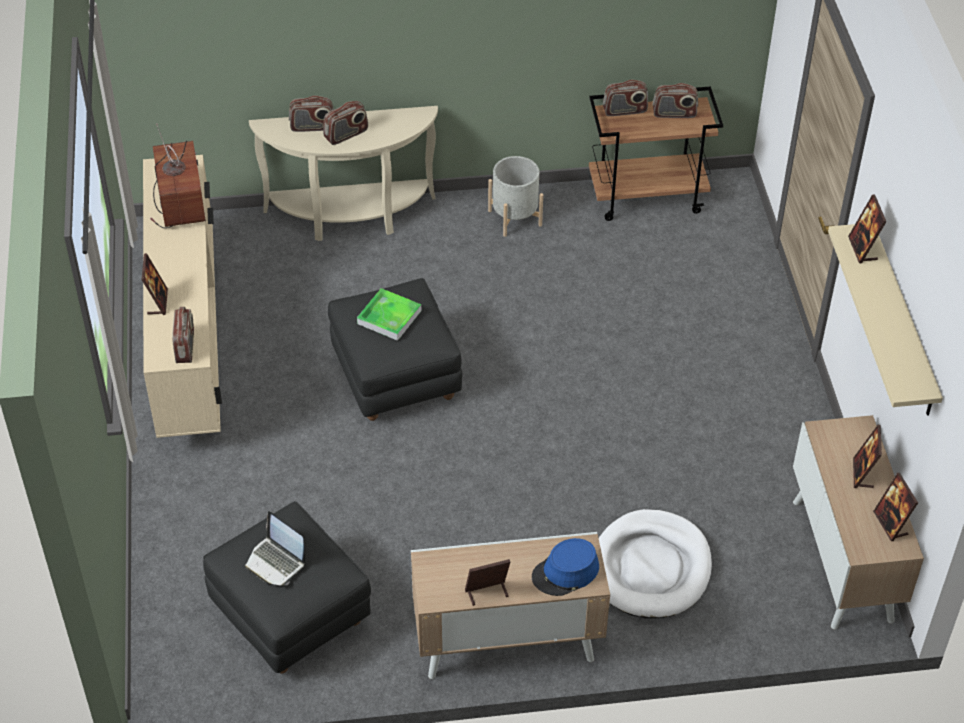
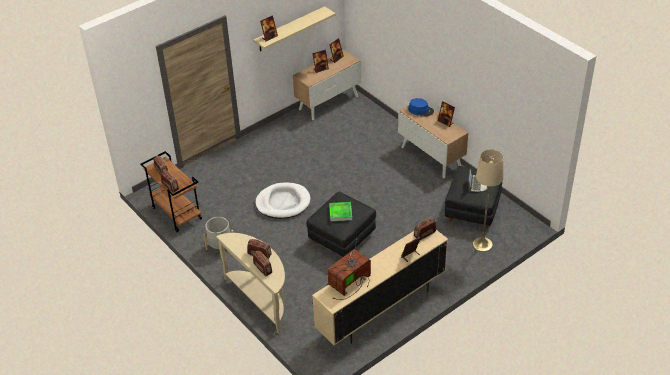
camera: 120 degrees left, 5 degrees down
white dog bed [599,509,712,618] -> white dog bed moved to [255,183,311,219]
none -> beige floor lamp [473,149,504,252]

